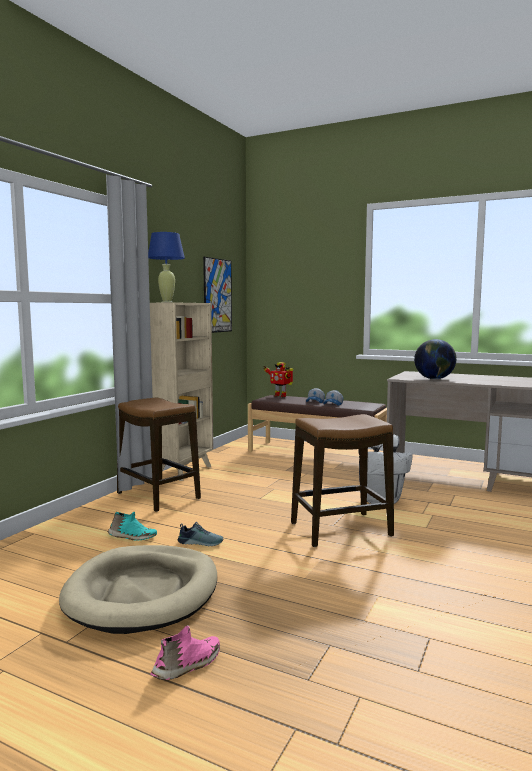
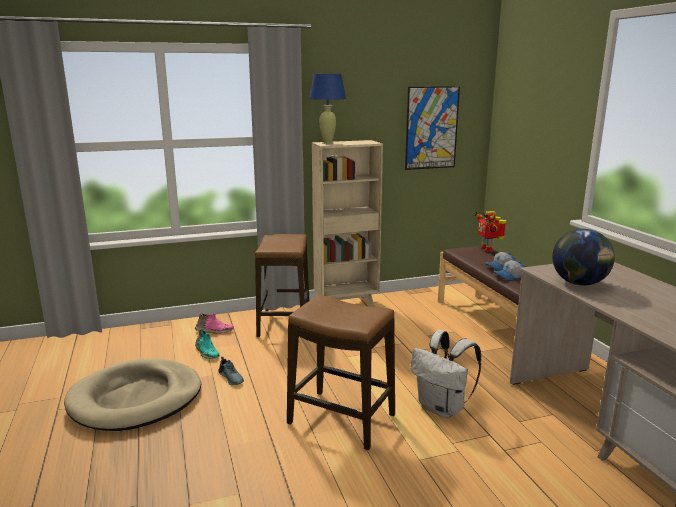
camera: 45 degrees right, 10 degrees up
pink shoe [151,625,220,680] -> pink shoe moved to [195,313,234,334]

